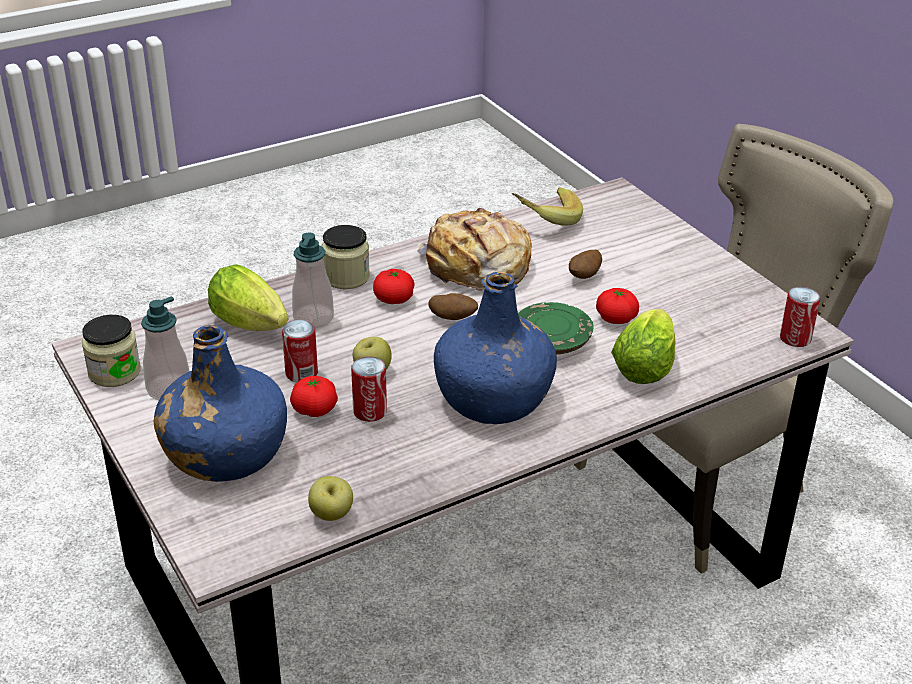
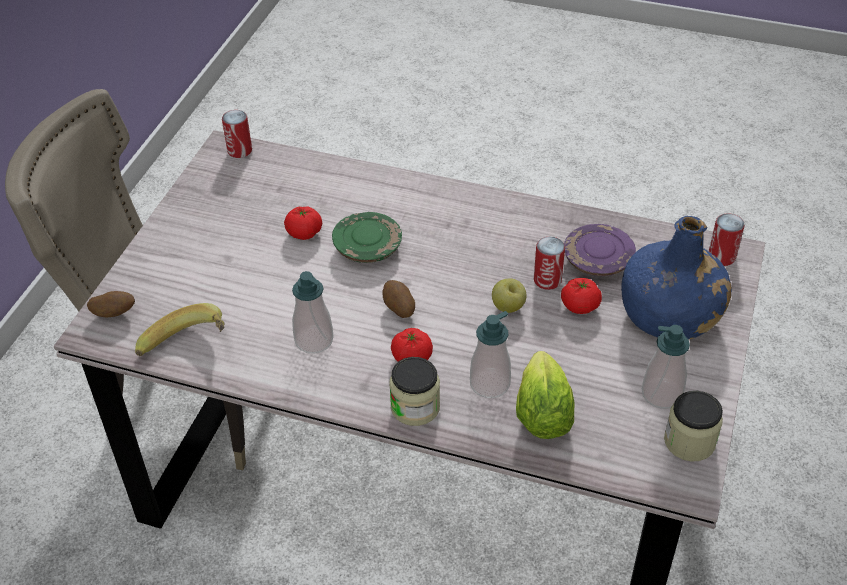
camera: 130 degrees left, 10 degrees up
can [282,320,318,382] -> can moved to [709,213,745,266]
apple [308,476,353,521] -> none
bread [417,208,531,291] -> soap dispenser [292,271,334,354]
blue bottle [434,272,557,424] -> none
potato [569,250,602,279] -> potato moved to [87,291,135,317]
lettuce [611,309,675,384] -> none
none -> purple plate [564,224,636,276]

